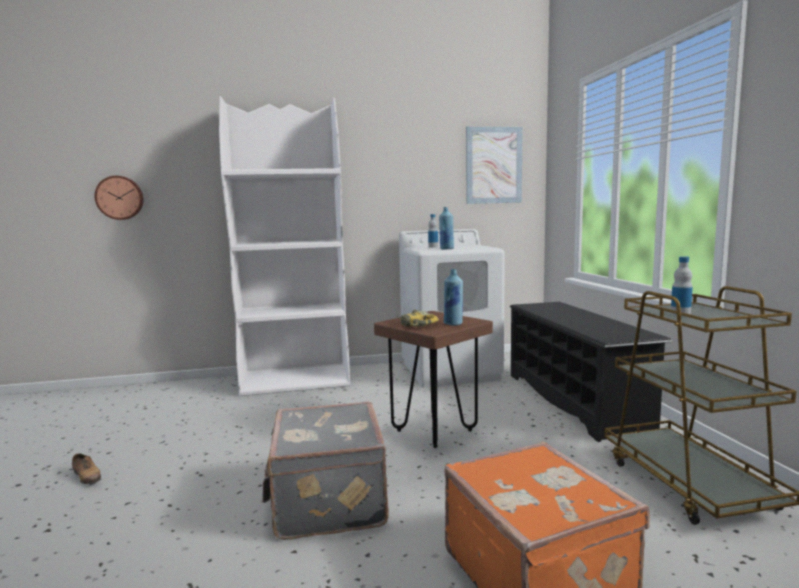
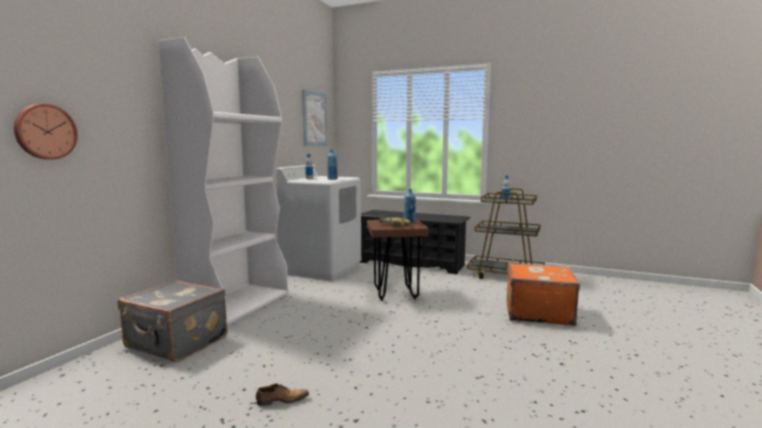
camera: 55 degrees left, 0 degrees up
grey suitcase [262,402,389,540] -> grey suitcase moved to [118,280,227,362]

